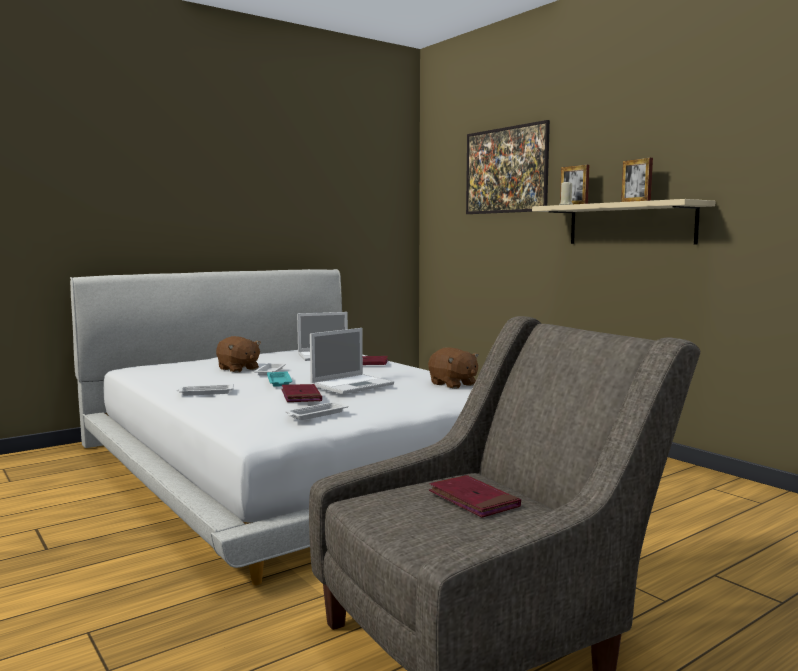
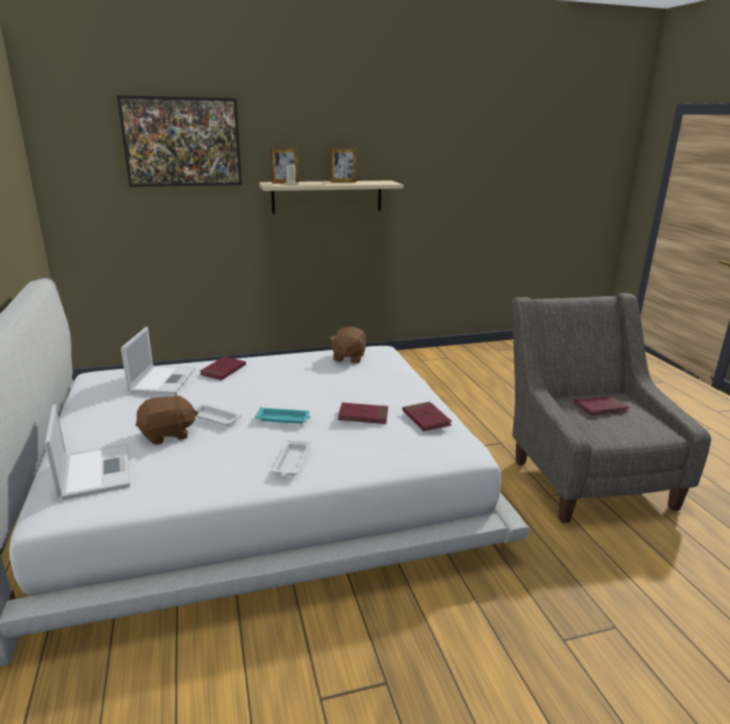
camera: 70 degrees left, 15 degrees up
white tray [285,401,349,420] -> red book [402,402,452,431]
laptop [310,328,394,394] -> laptop moved to [45,404,130,500]
brown plush toy [428,347,479,389] -> brown plush toy turned 120 degrees clockwise [329,326,366,363]

